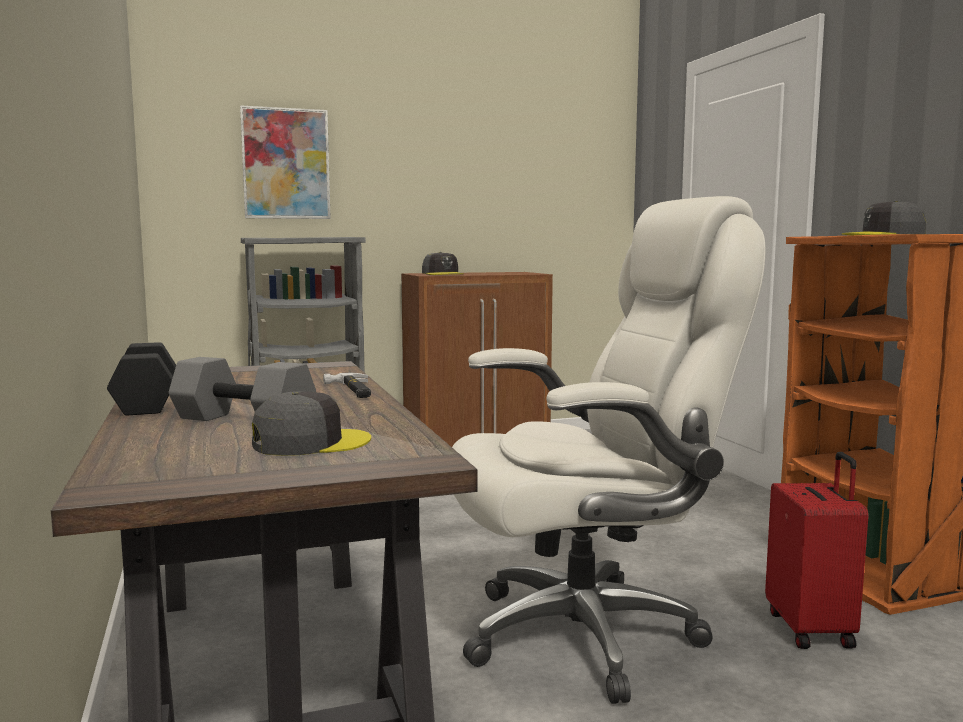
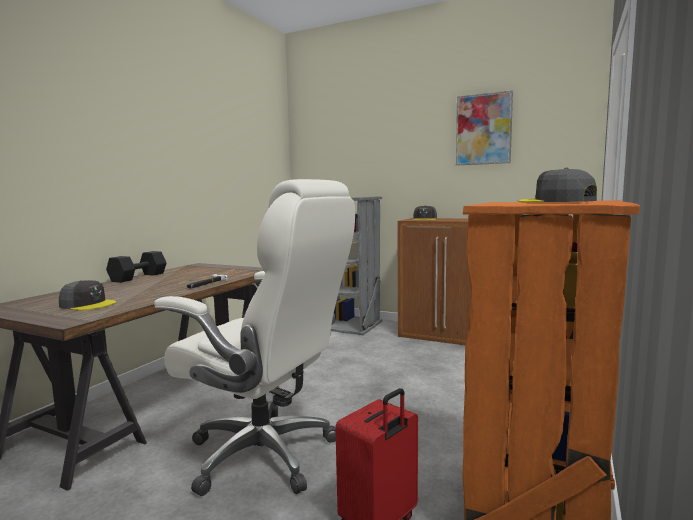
camera: 45 degrees right, 0 degrees up
grey dumbbell [169,357,316,421] -> none
picture [240,105,331,219] -> picture moved to [456,90,513,166]

